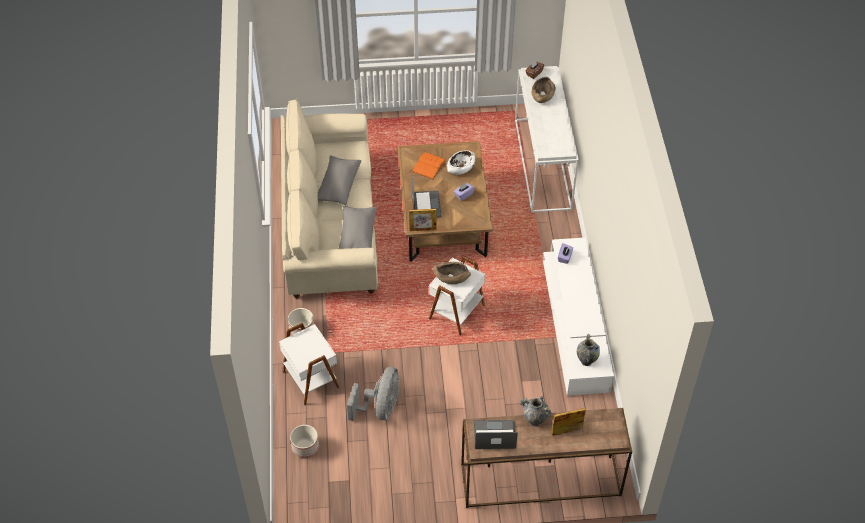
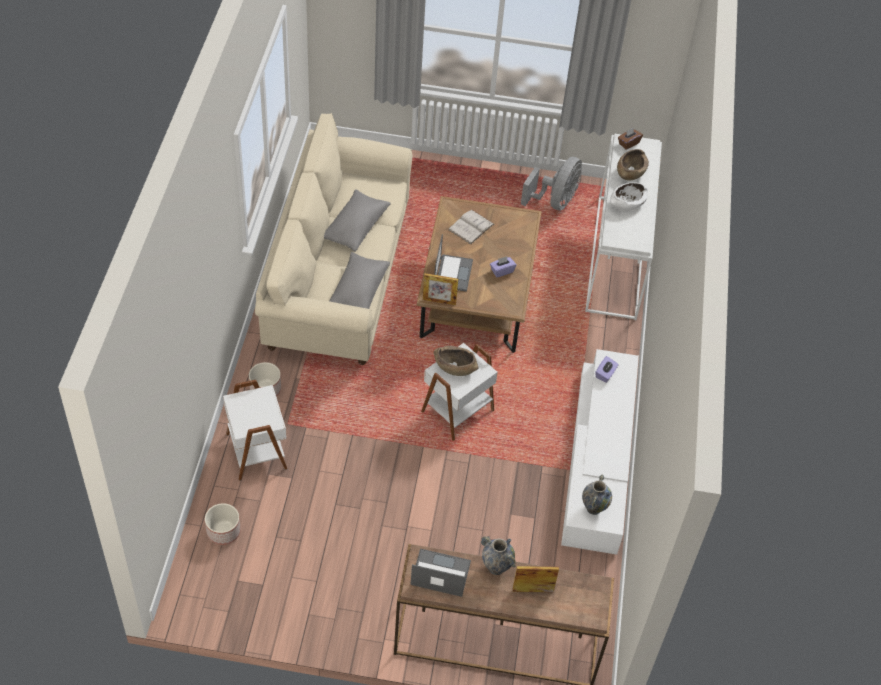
camera: 10 degrees right, 0 degrees up
grey fan [347,367,400,421] -> grey fan moved to [521,157,582,210]
orange book [412,152,446,180] -> white book [448,210,494,245]
white bowl [447,150,475,175] -> white bowl moved to [610,182,648,211]

